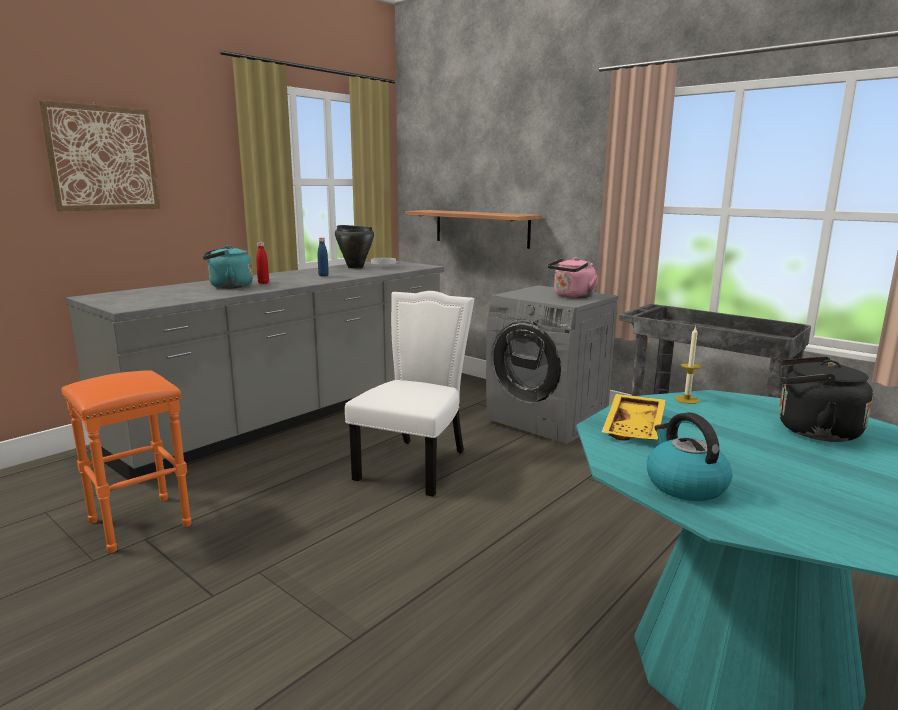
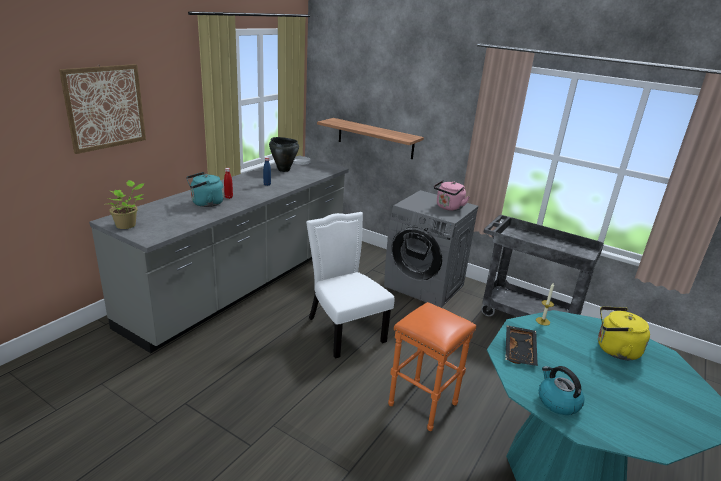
camera: 10 degrees left, 10 degrees up
orange stool [62,370,192,553] -> orange stool moved to [388,302,476,431]
white chair [345,291,474,497] -> white chair turned 45 degrees counterclockwise [306,212,395,359]
yellow tray [602,394,666,441] -> black tray [505,326,538,366]
black kettle [779,356,873,442] -> yellow kettle [598,306,650,360]
none -> potted plant [108,180,145,229]

